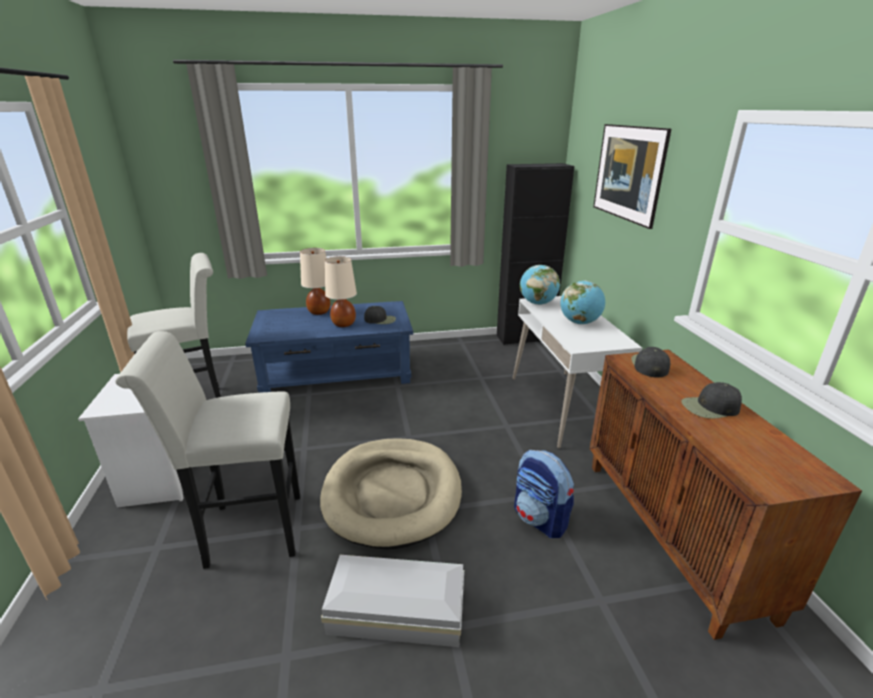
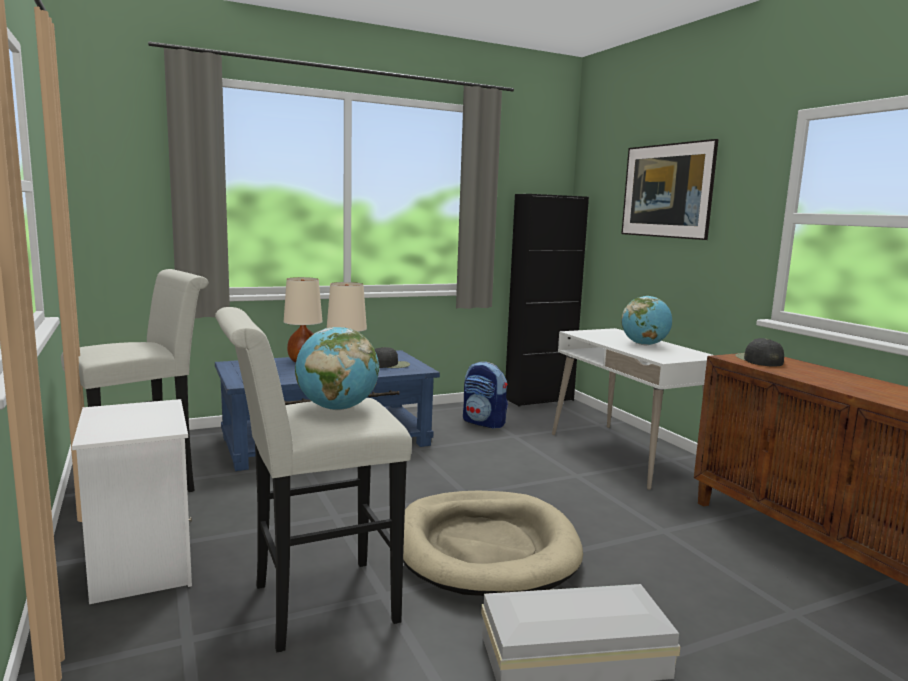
camera: 15 degrees left, 15 degrees down
backpack [514,450,574,538] -> backpack moved to [463,362,508,429]
globe [520,265,560,305] -> globe moved to [295,327,379,410]
black cap [681,382,742,419] -> none

